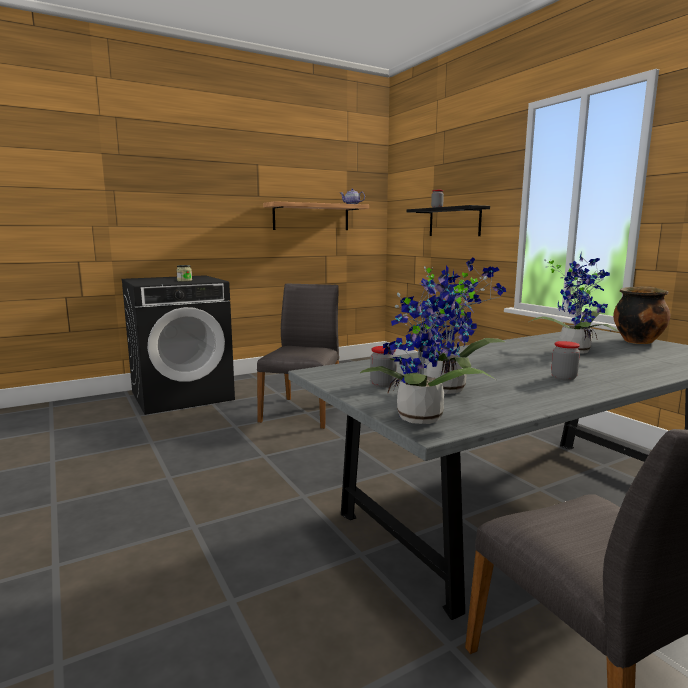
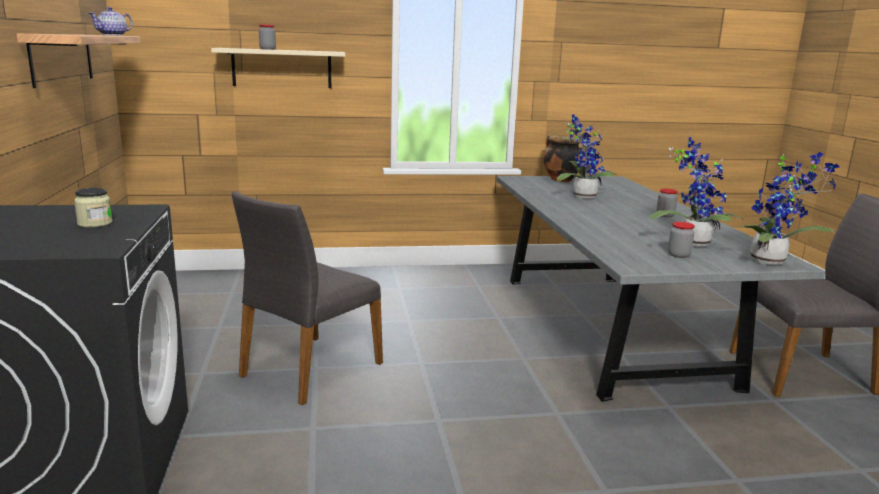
camera: 70 degrees left, 5 degrees up
grey chair [257,283,339,429] -> grey chair turned 90 degrees counterclockwise [232,191,383,405]
black shelf [406,205,490,236] -> beige shelf [211,48,345,88]

